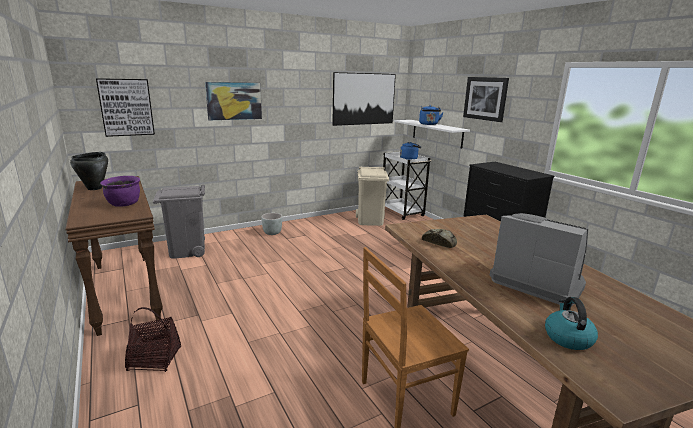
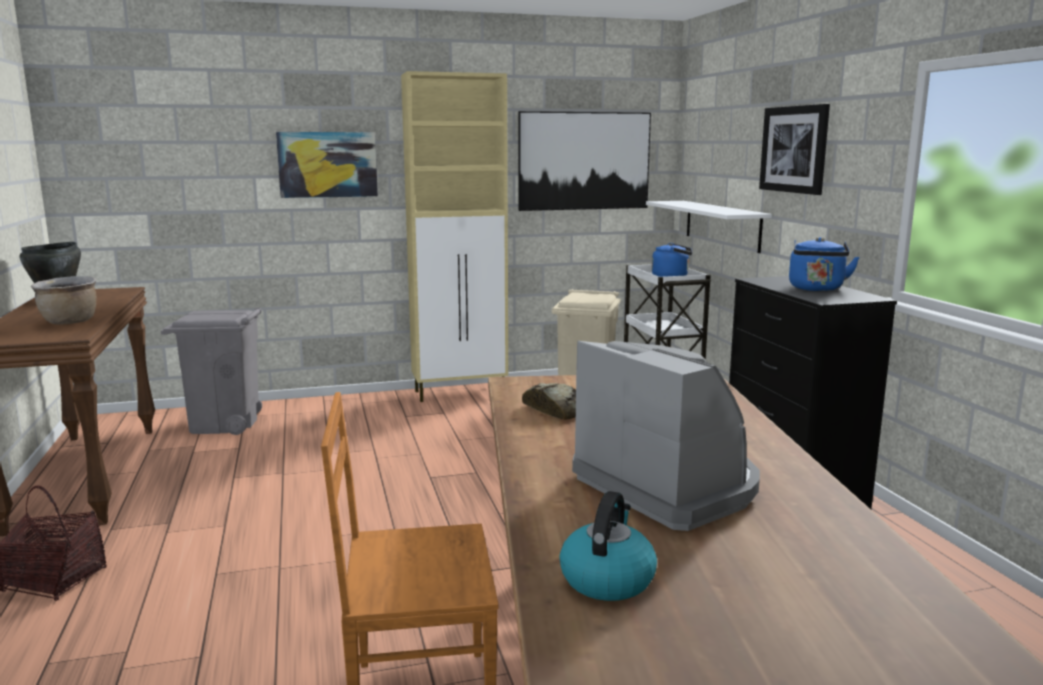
camera: 15 degrees right, 5 degrees down
picture [96,78,155,137] -> none
purple cooking pot [100,176,140,207] -> brown cooking pot [31,276,97,324]
grey planter [261,213,282,235] -> none
blue kettle [419,105,444,125] -> blue kettle moved to [789,237,860,291]
none -> beige cabinet [401,71,508,402]

